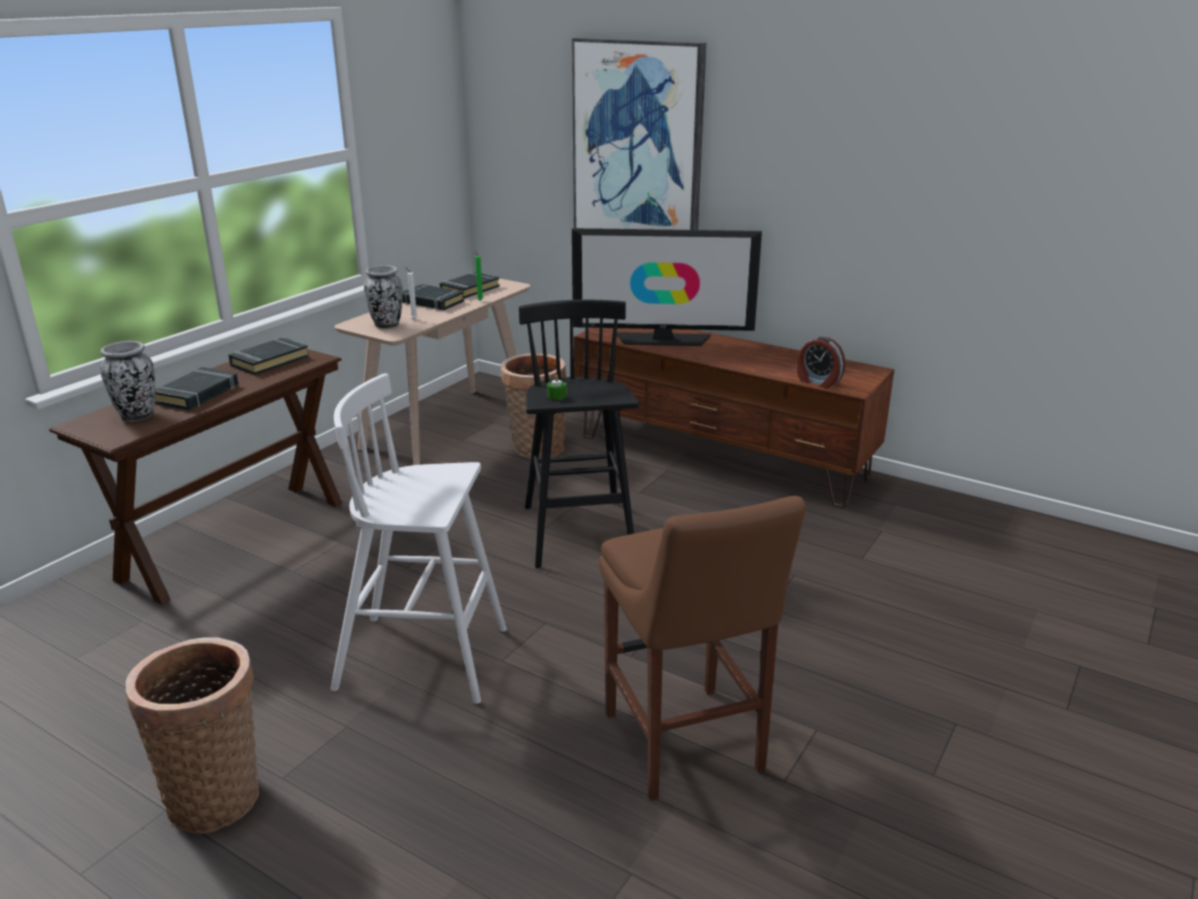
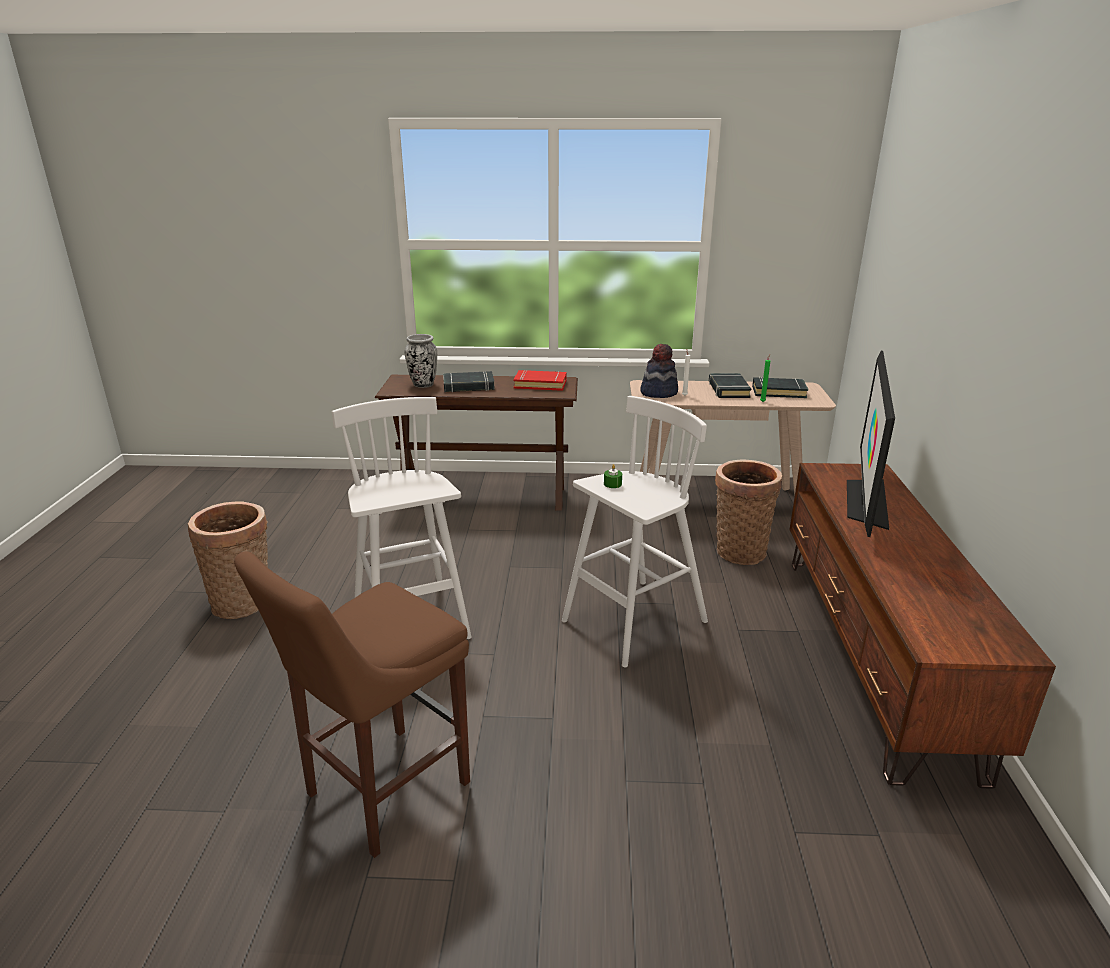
camera: 60 degrees right, 0 degrees up
black book [228,337,309,375] -> red book [513,370,567,391]
vase [364,265,403,329] -> hat [640,344,678,398]
black stool [519,300,639,568] -> white stool [562,396,708,667]
picture [572,38,706,230] -> none
television [572,228,762,346] -> television turned 45 degrees clockwise [847,351,895,537]
alarm clock [797,336,845,388] -> none

